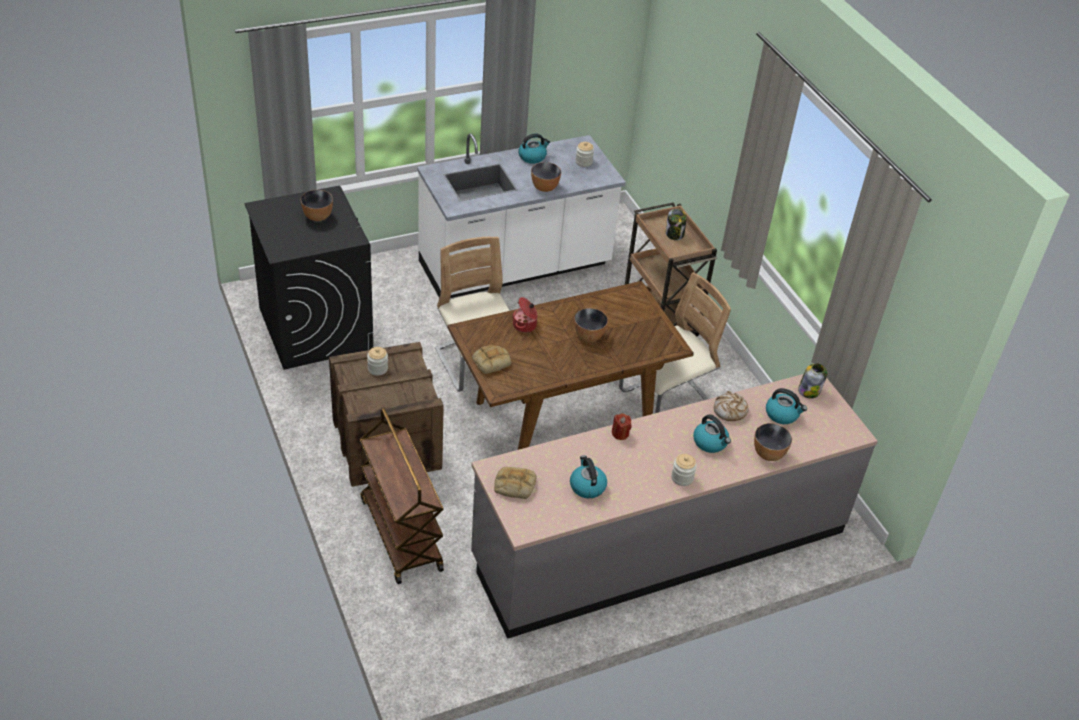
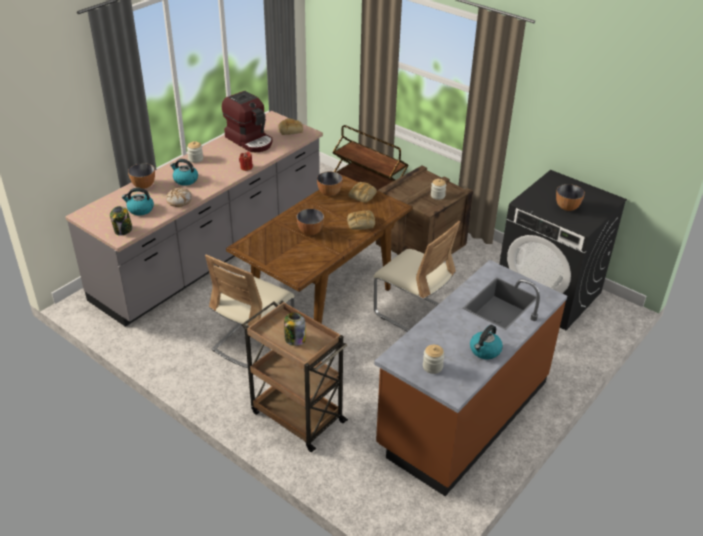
camera: 155 degrees right, 5 degrees down
white counter [417,133,626,298] -> brown counter [374,260,567,496]
cooking pot [513,297,537,333] -> bread [347,210,375,230]
bowl [531,162,561,192] -> bowl moved to [317,171,343,196]
kettle [570,455,607,498] -> coffee machine [222,91,272,152]

